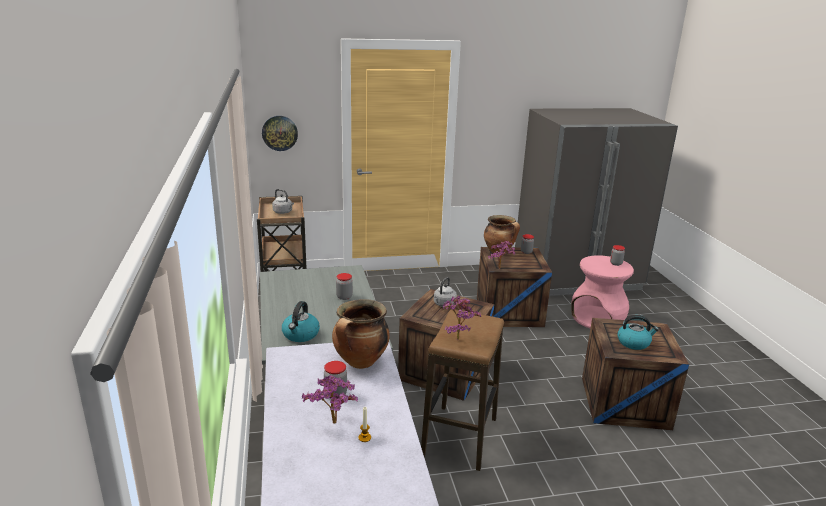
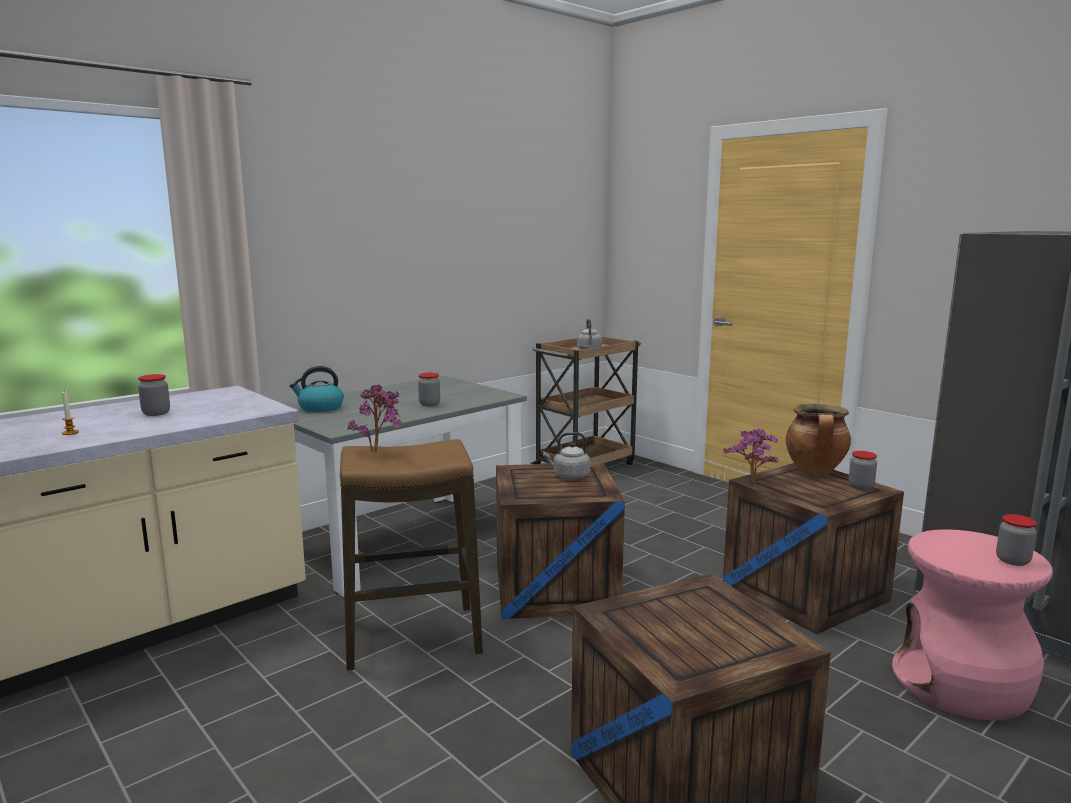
camera: 60 degrees right, 10 degrees down
wall clock [262,116,298,151] -> none
potted plant [302,375,358,424] -> none
cooking pot [332,299,390,369] -> none
kettle [617,315,659,350] -> none

